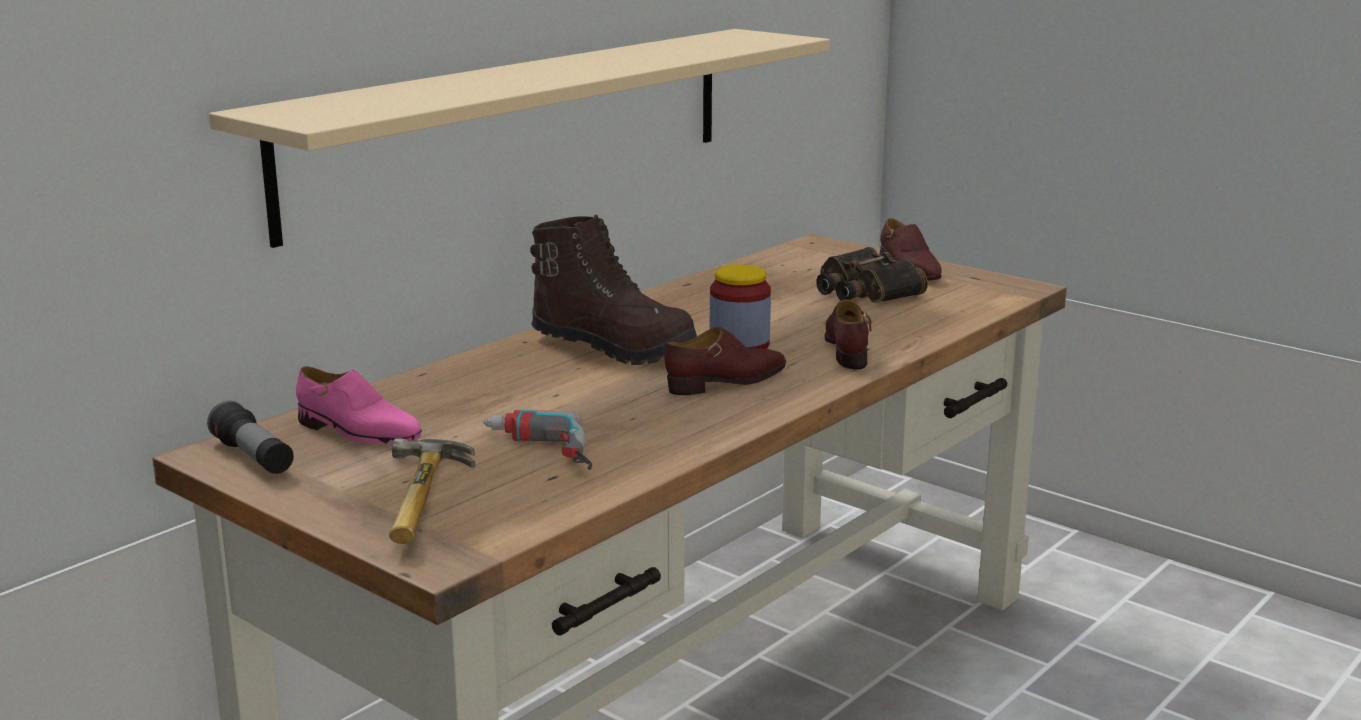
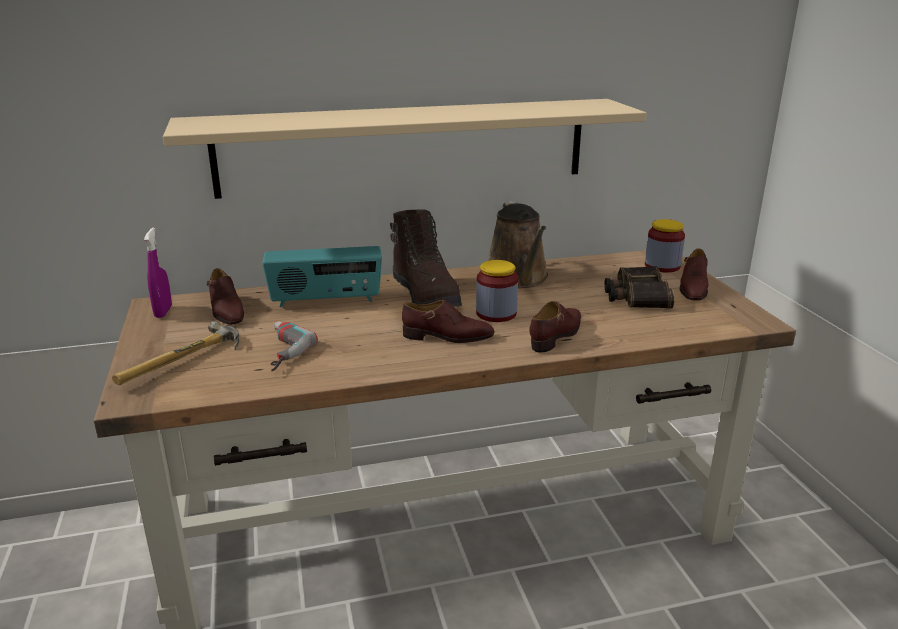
camera: 35 degrees right, 5 degrees up
flashlight [207,401,294,474] -> purple spray bottle [144,227,172,318]
pink shoe [296,366,422,444] -> brown shoe [207,268,244,325]
none -> radio [262,246,382,307]
none -> brown watering can [488,201,548,288]
none -> jar [645,219,685,272]

